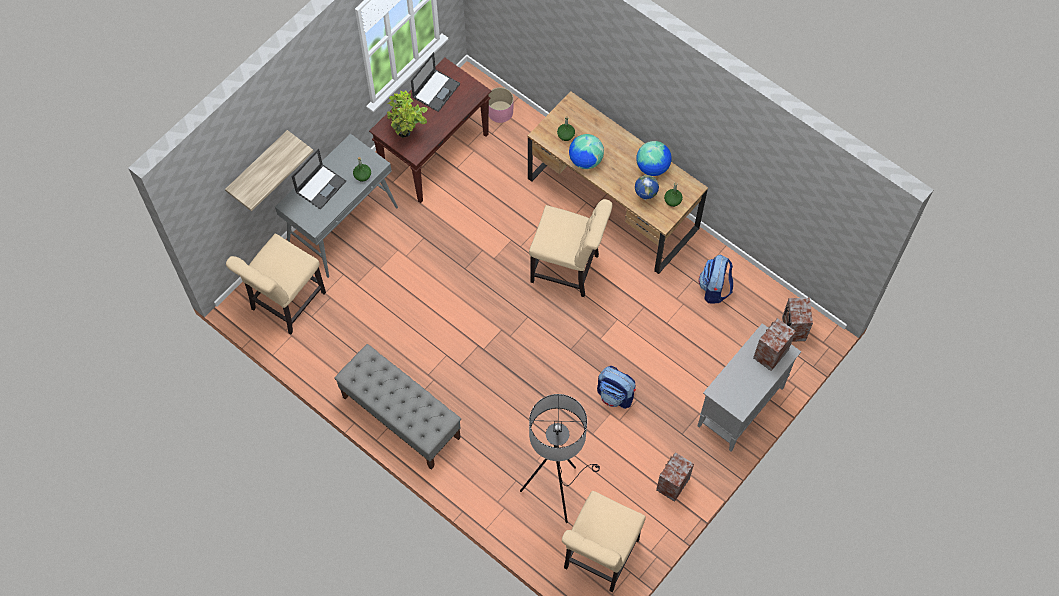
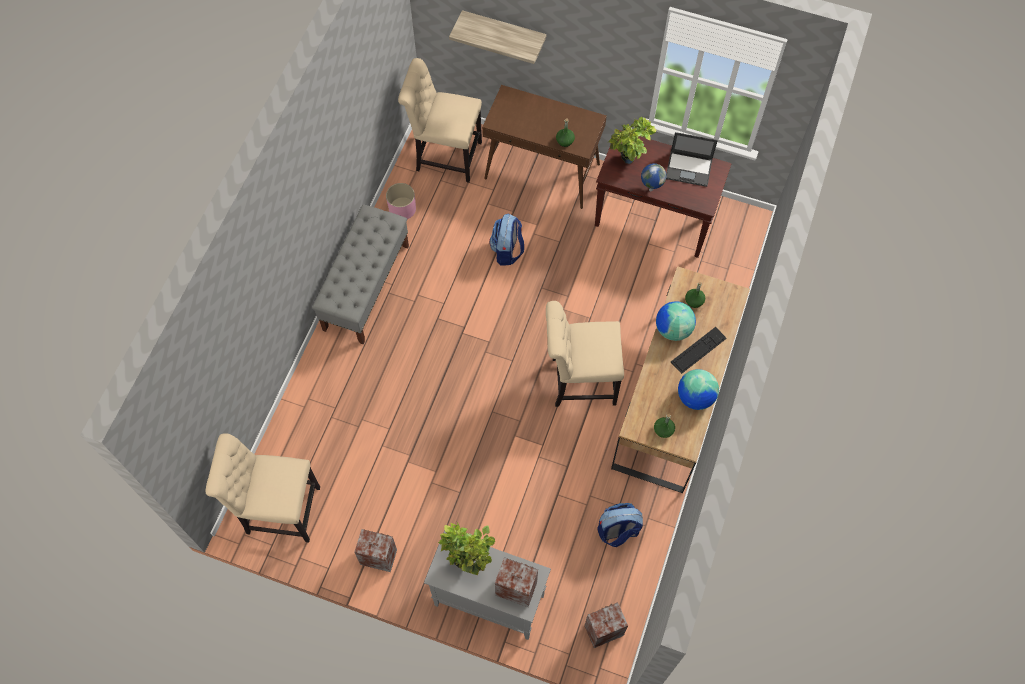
camera: 70 degrees right, 0 degrees up
grey console table [275,133,398,278] -> brown console table [482,85,607,209]
laptop [292,148,346,210] -> none
pink planter [489,87,514,123] -> pink planter moved to [386,183,416,219]
black floor lamp [520,394,600,523] -> none
beige chair [529,199,612,297] -> beige chair turned 90 degrees clockwise [546,301,624,407]
backpack [597,366,636,409] -> backpack moved to [489,214,524,265]
globe [635,175,659,200] -> globe moved to [641,163,667,191]
none -> potted plant [438,523,495,575]
none -> keyboard [671,327,727,374]

